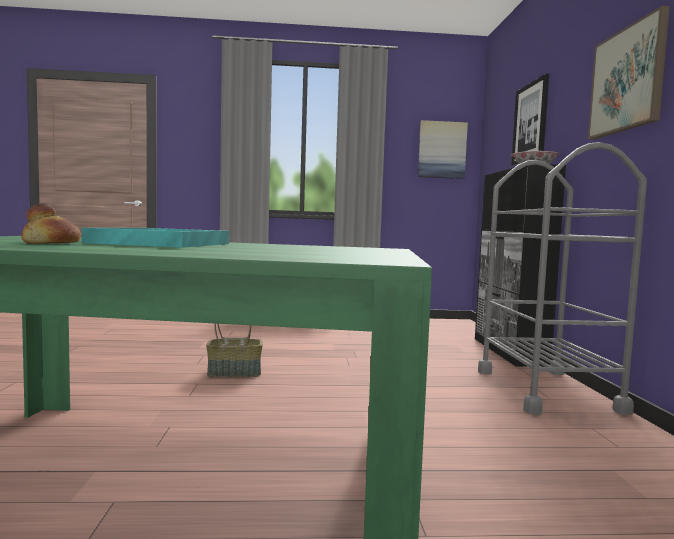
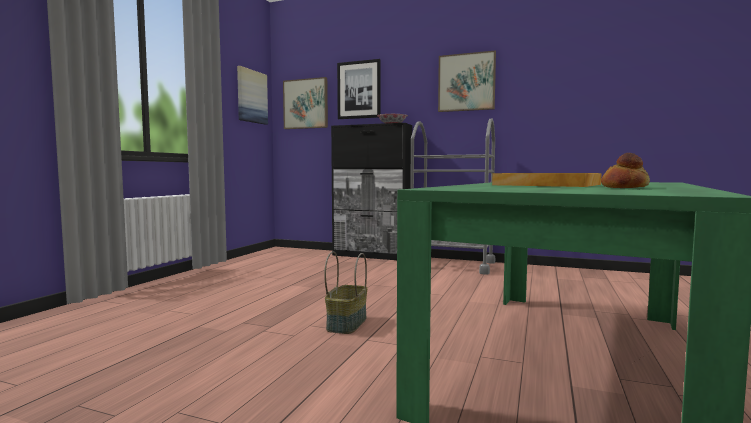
camera: 65 degrees left, 0 degrees up
turquoise tray [82,228,229,248] -> beige tray [492,173,602,187]
none -> picture [283,77,328,129]

